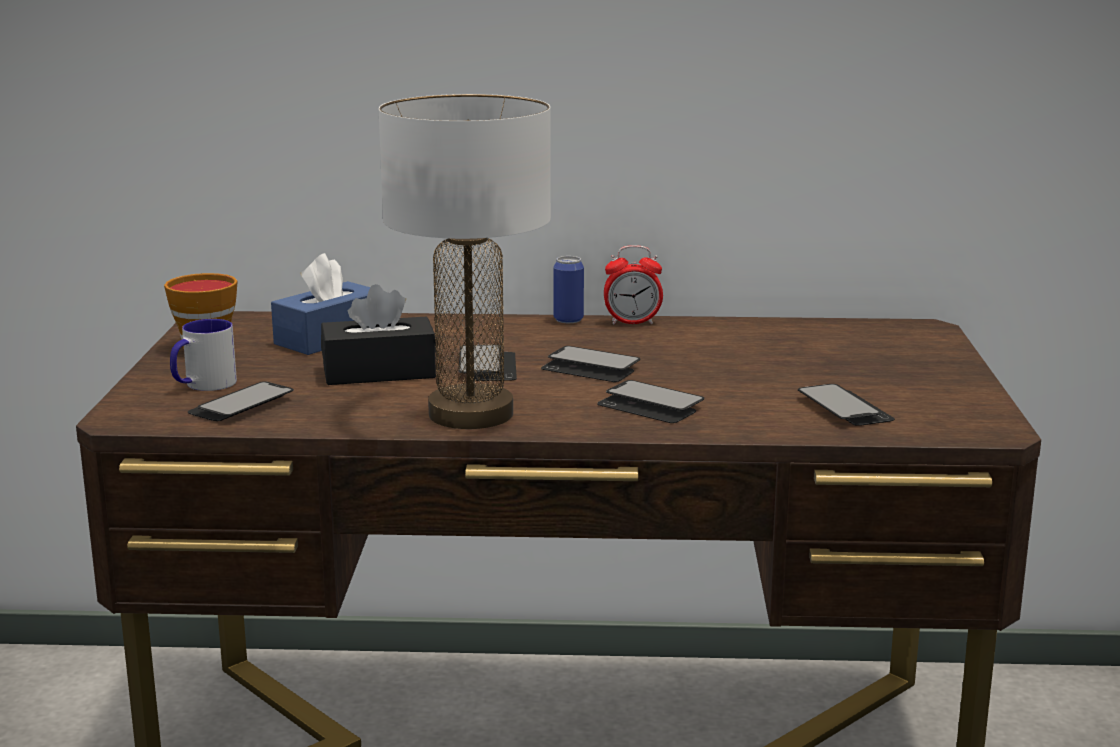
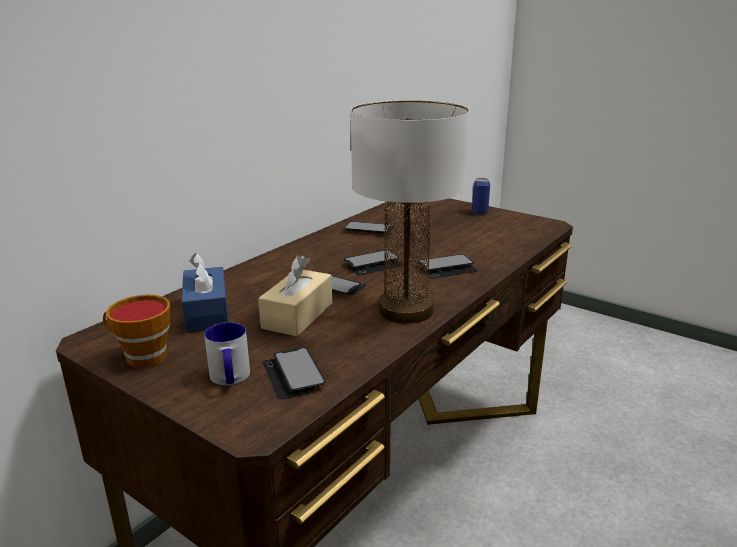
camera: 55 degrees left, 5 degrees up
black tissue box [321,284,436,385] -> beige tissue box [258,255,332,336]
can [553,256,584,323] -> can moved to [472,178,490,214]
alarm clock [604,245,663,325] -> none
phone [798,384,895,426] -> phone moved to [344,221,394,234]

